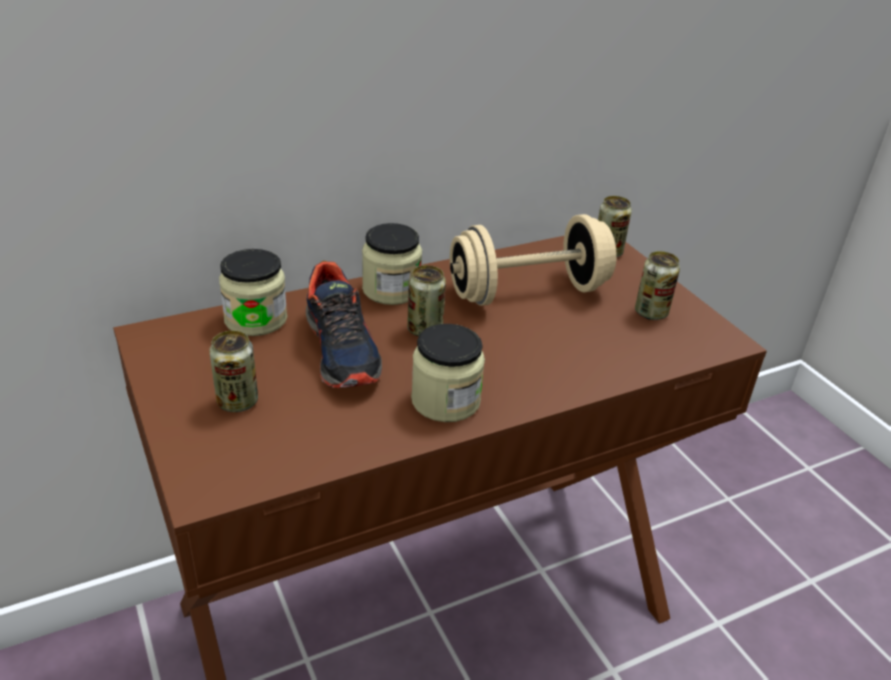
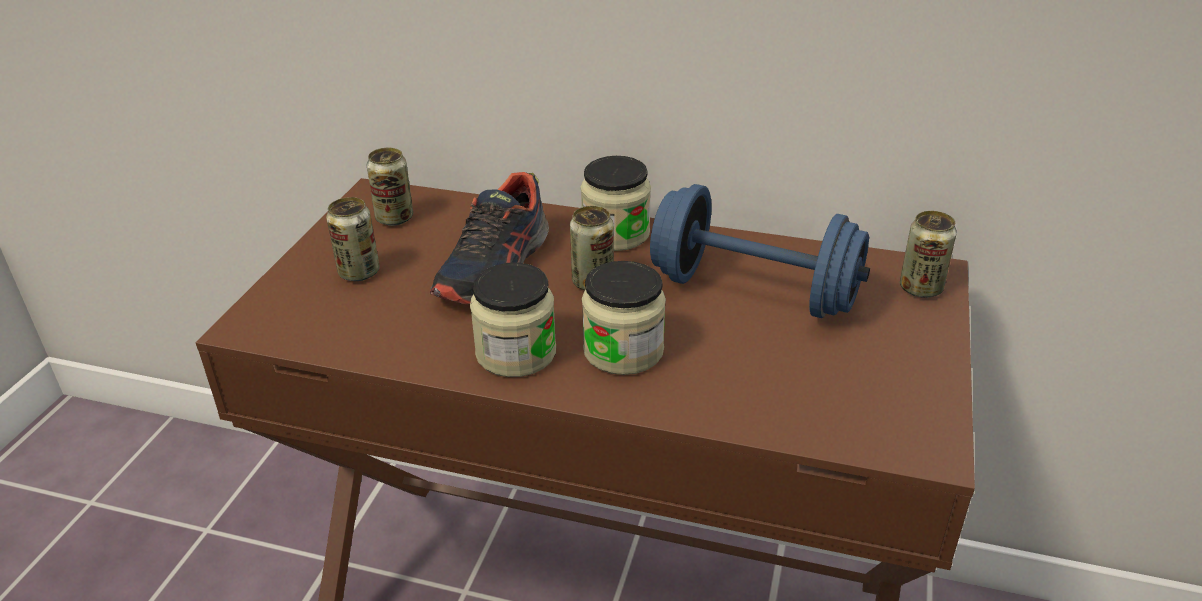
camera: 45 degrees right, 0 degrees up
jar [219,249,287,336] -> jar moved to [582,261,666,375]
beige dumbbell [450,214,617,306] -> blue dumbbell [650,184,870,318]
can [635,251,680,320] -> can moved to [367,148,413,226]

